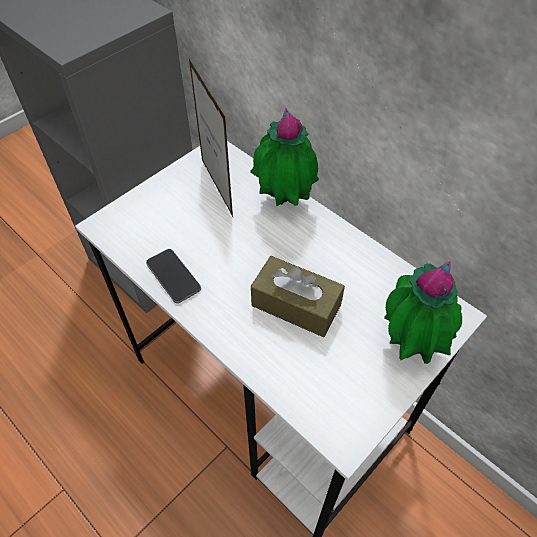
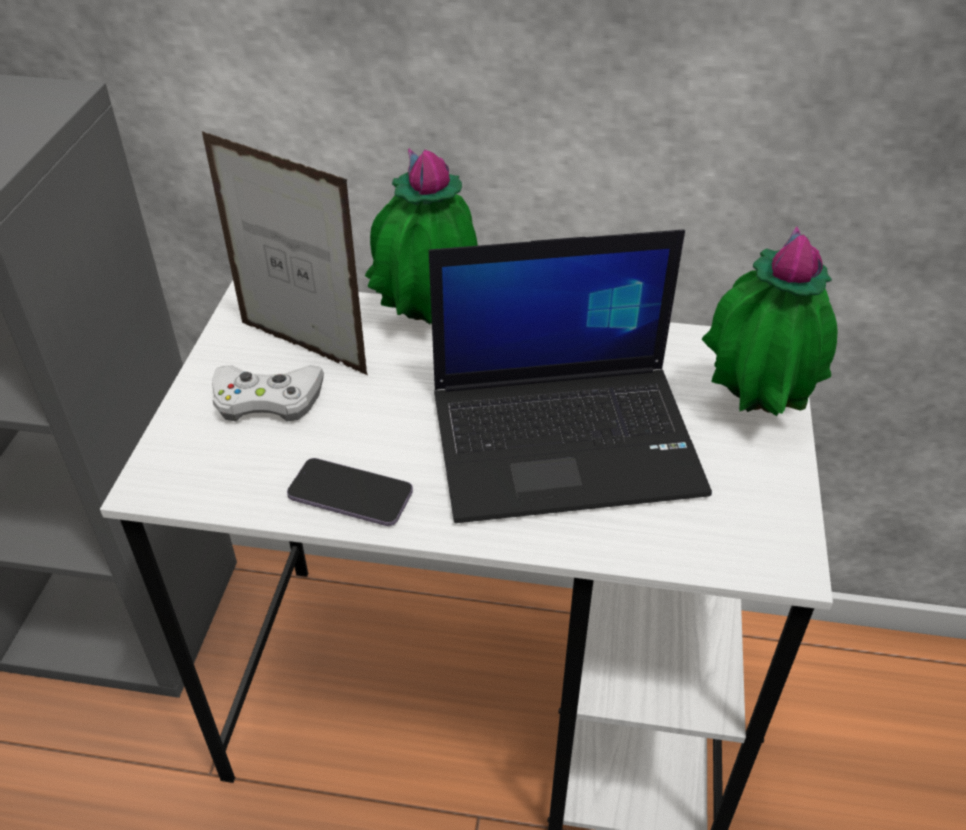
camera: 35 degrees left, 10 degrees down
brown tissue box [251,256,345,337] -> laptop [429,230,712,523]
none -> white game controller [212,365,324,421]

